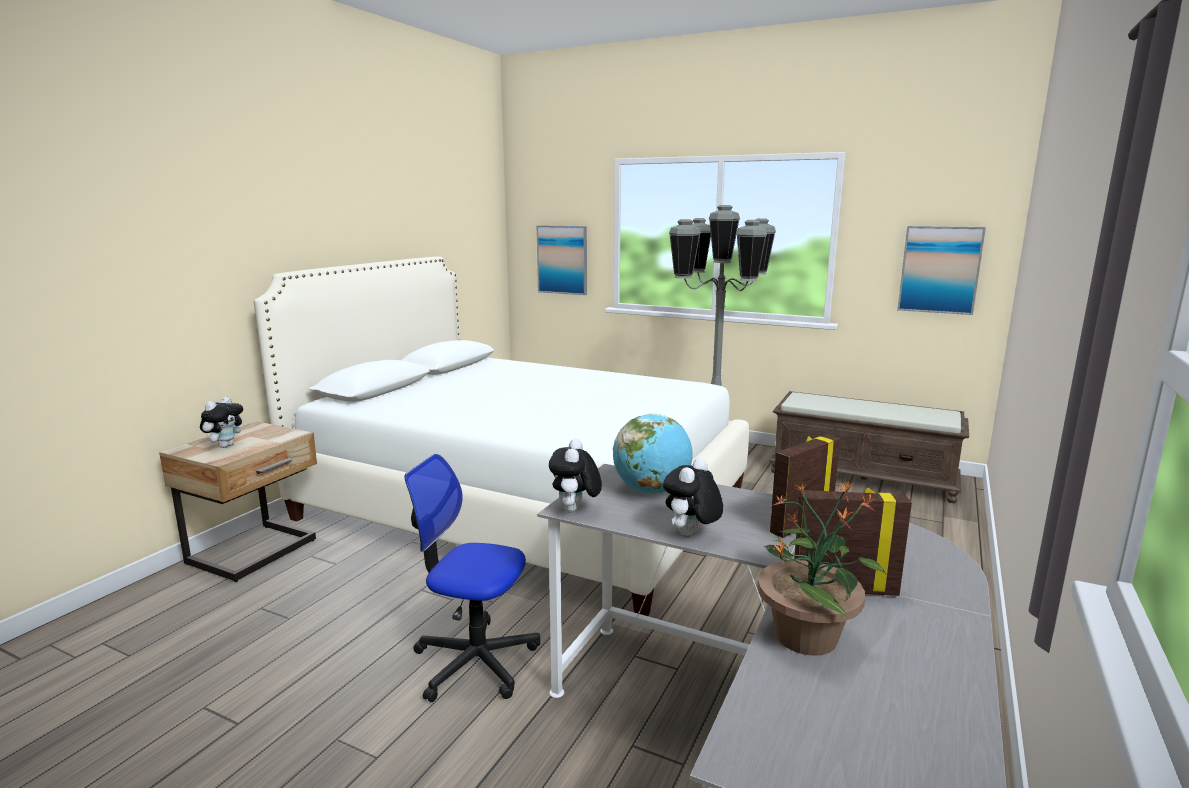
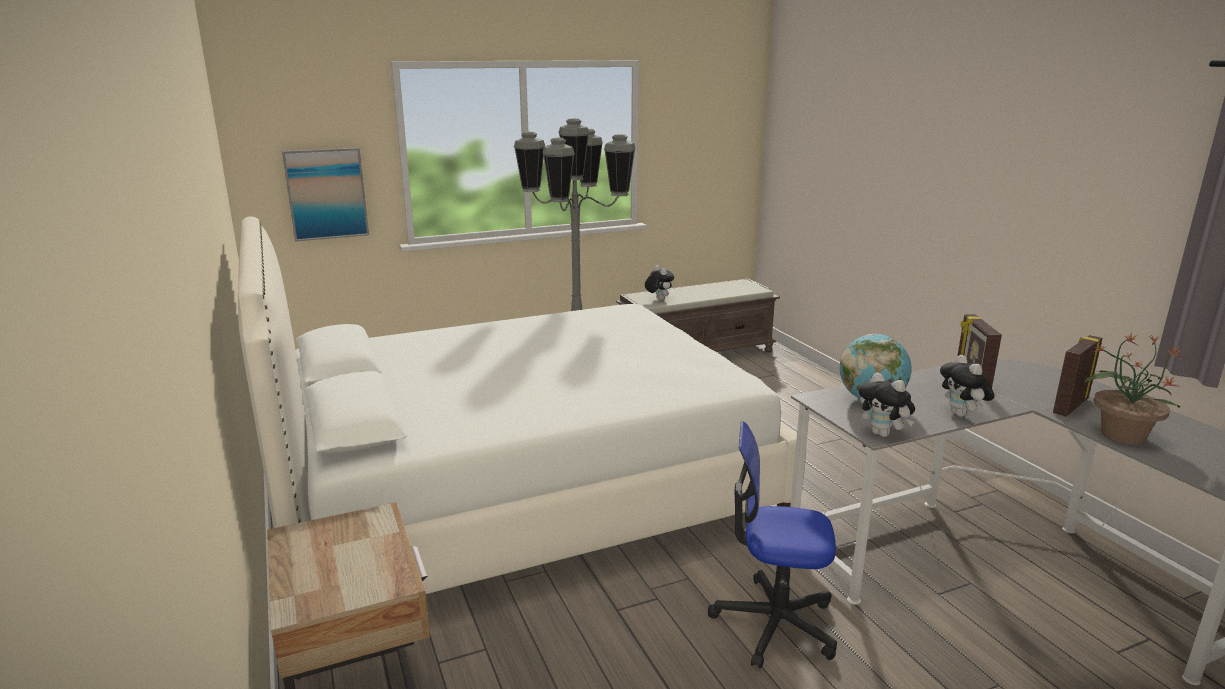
camera: 50 degrees left, 5 degrees up
plush toy [200,396,244,448] -> plush toy moved to [645,265,674,301]
office chair [404,454,540,702] -> office chair turned 45 degrees clockwise [708,421,837,669]
picture [897,226,986,315] -> none

